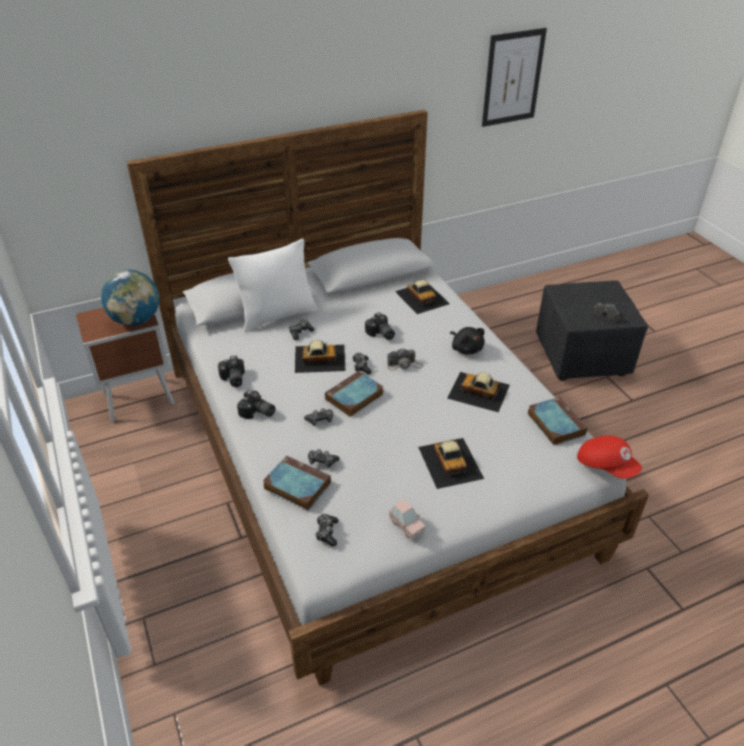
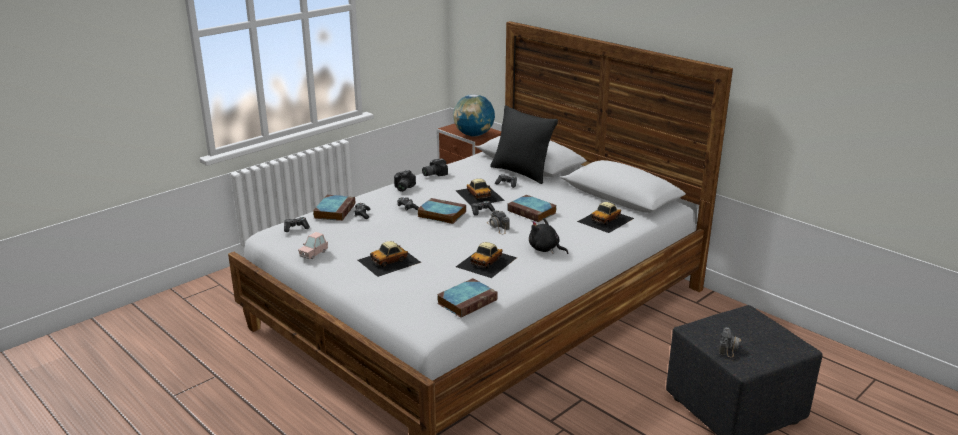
camera: 70 degrees right, 15 degrees down
white pillow [228,239,318,332] -> black pillow [490,105,558,184]
camera [365,312,395,340] -> book [507,195,557,222]
toy car [447,372,510,412] -> toy car turned 150 degrees counterclockwise [456,242,517,278]
black plush toy [450,327,485,355] -> black plush toy turned 90 degrees clockwise [529,218,568,254]
picture [482,28,547,127] -> none
red cap [577,435,642,479] -> none

